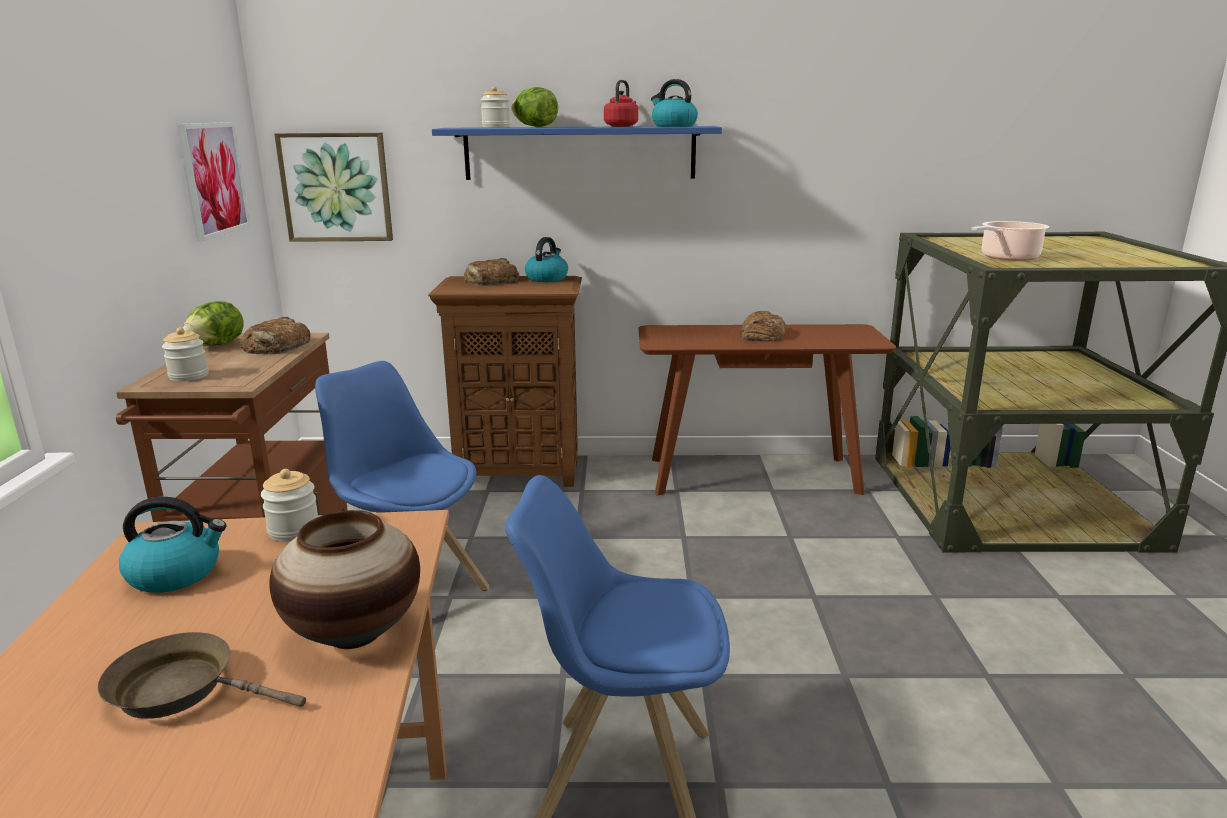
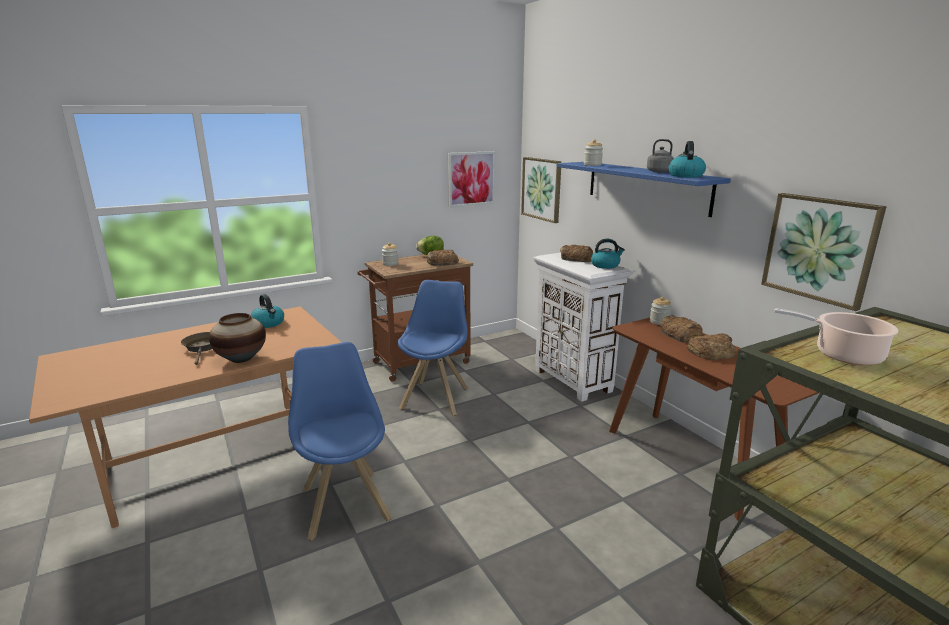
camera: 60 degrees right, 0 degrees up
jar [261,469,319,542] -> jar moved to [650,297,672,325]
brown cabinet [428,276,582,487] -> white cabinet [533,252,634,402]
lettuce [512,87,558,127] -> none
red kettle [604,80,638,127] -> grey kettle [647,139,682,173]
none -> bread [660,315,703,343]
none -> picture [761,193,887,311]

